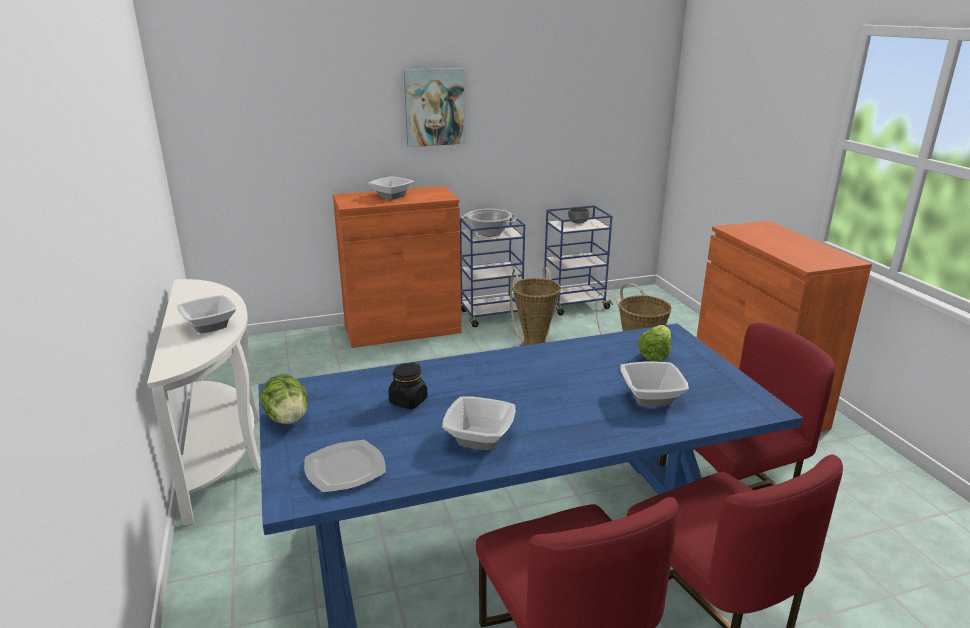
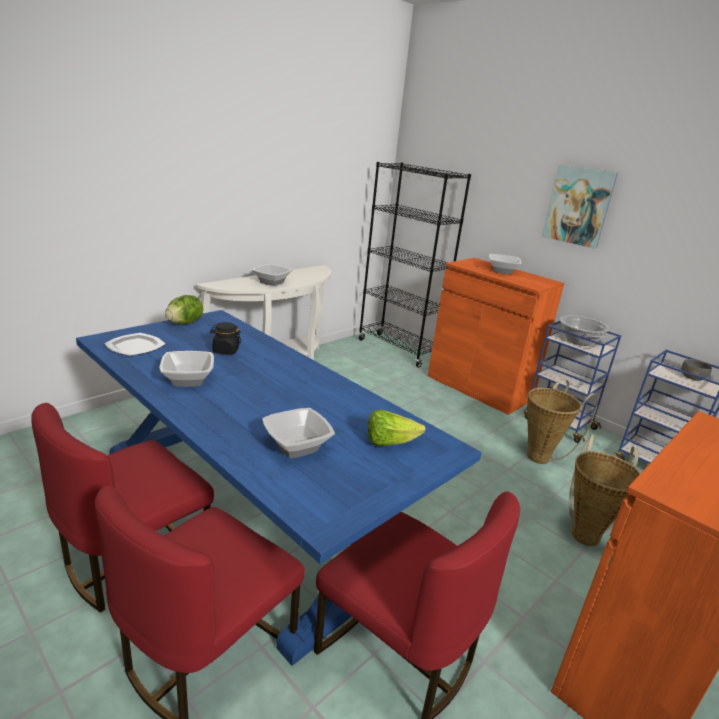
camera: 60 degrees right, 0 degrees up
none -> black bookcase [358,162,471,368]

